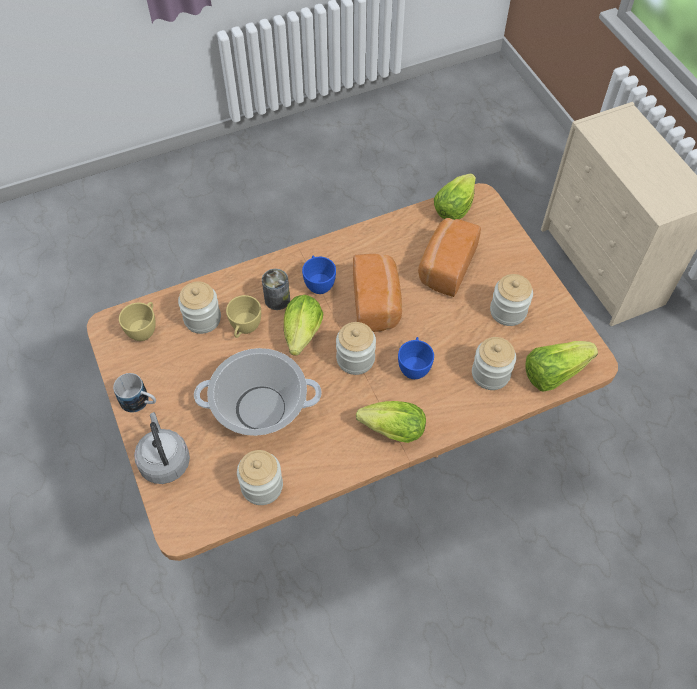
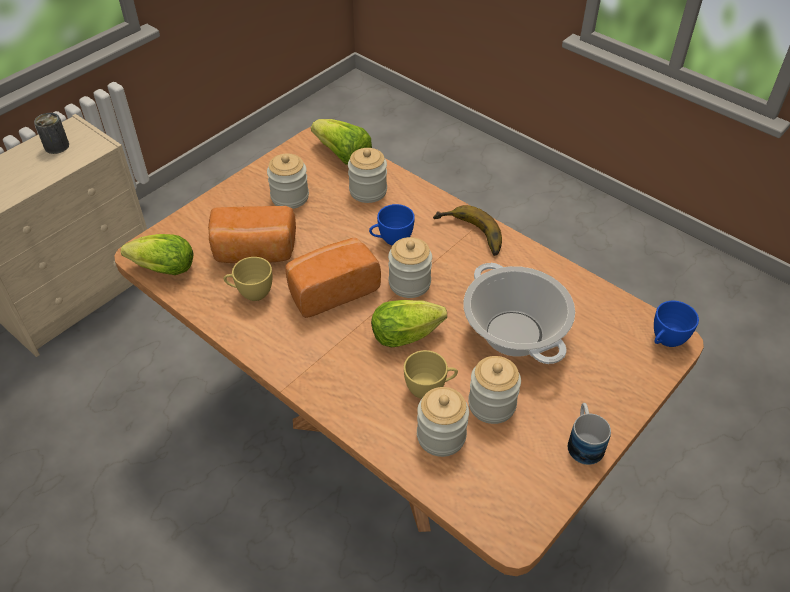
camera: 115 degrees left, 10 degrees down
yellow cup [119,302,156,341] -> yellow cup moved to [223,257,272,301]
grey kettle [134,412,190,484] -> none
jar [237,450,283,505] -> jar moved to [468,356,521,424]
can [262,269,290,310] -> can moved to [34,113,69,154]
blue cup [302,256,336,294] -> blue cup moved to [654,301,699,347]
lettuce [356,401,426,443] -> banana [433,205,502,256]

